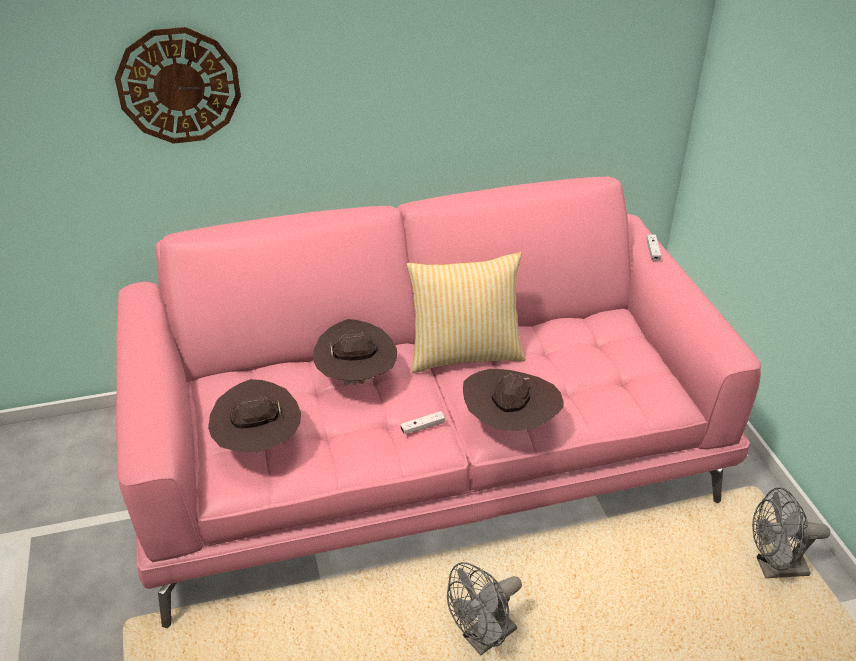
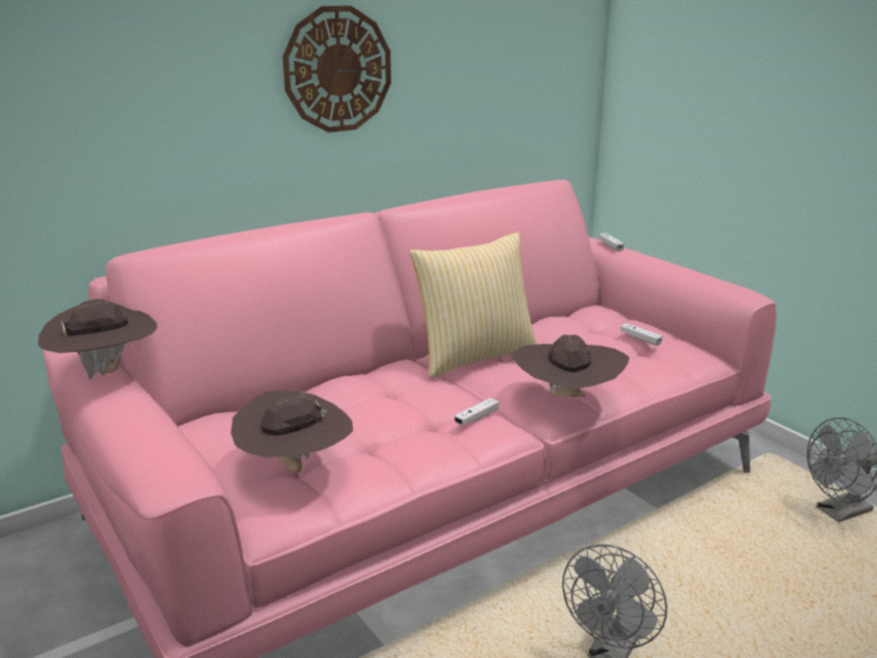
camera: 20 degrees left, 15 degrees down
wall clock [115,27,241,144] -> wall clock moved to [282,6,391,133]
brown hat [313,319,397,386] -> brown hat moved to [38,299,158,380]
none -> white game controller [620,323,663,346]

